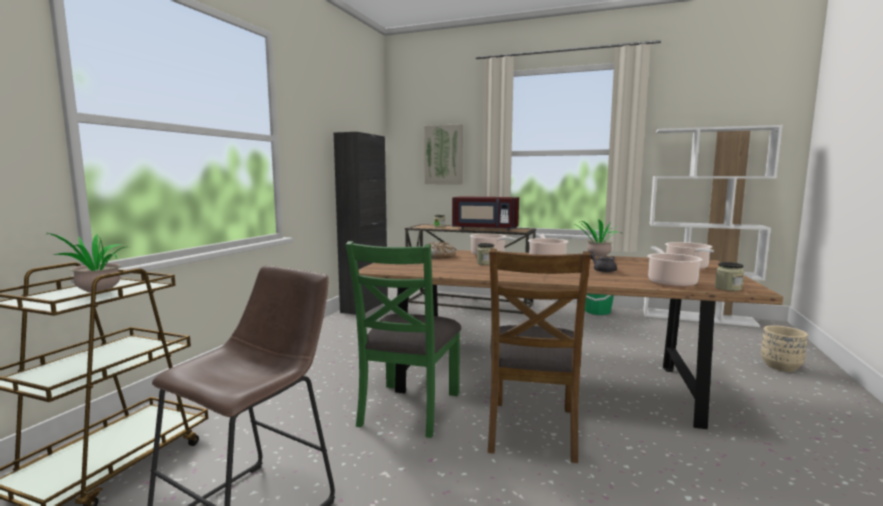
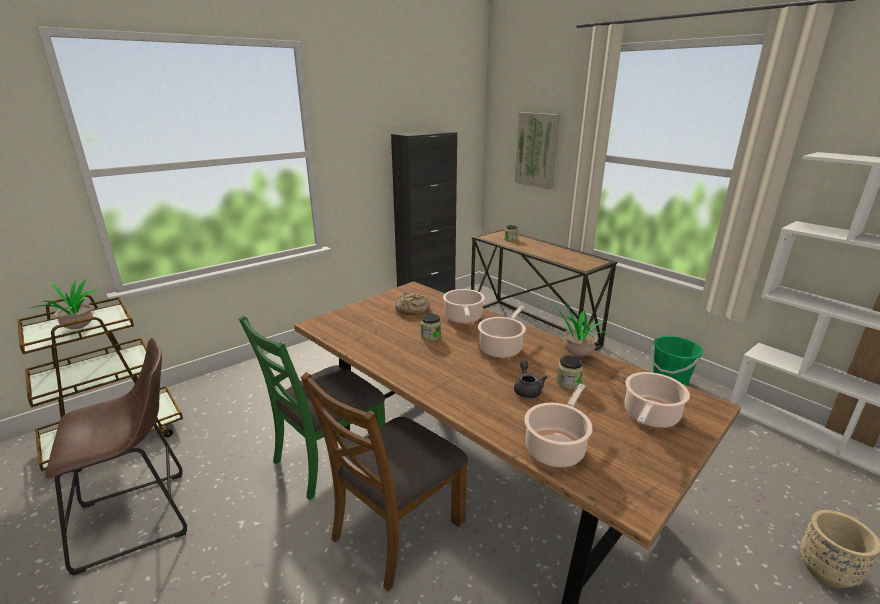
camera: 30 degrees right, 15 degrees up
red microwave [452,196,519,231] -> none
jar [715,262,744,291] -> jar moved to [556,356,583,389]

